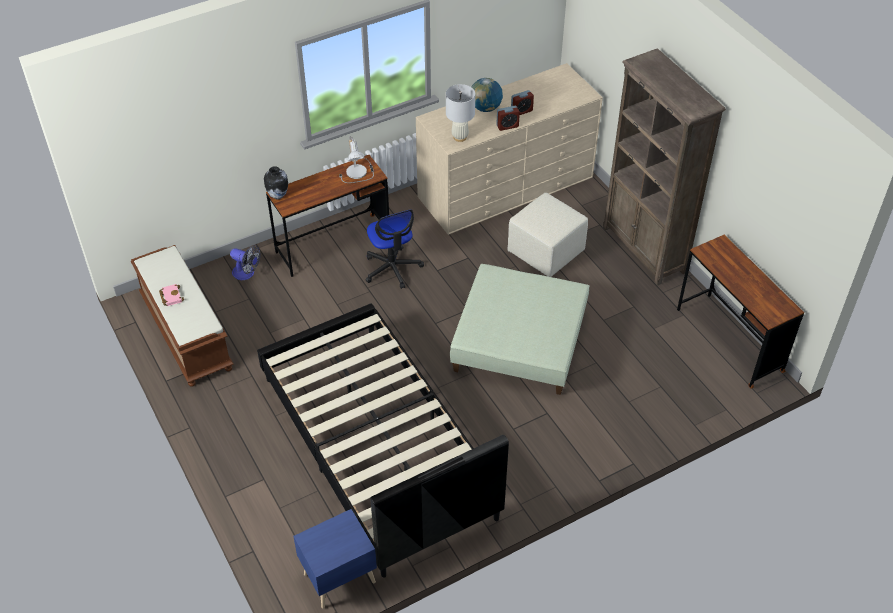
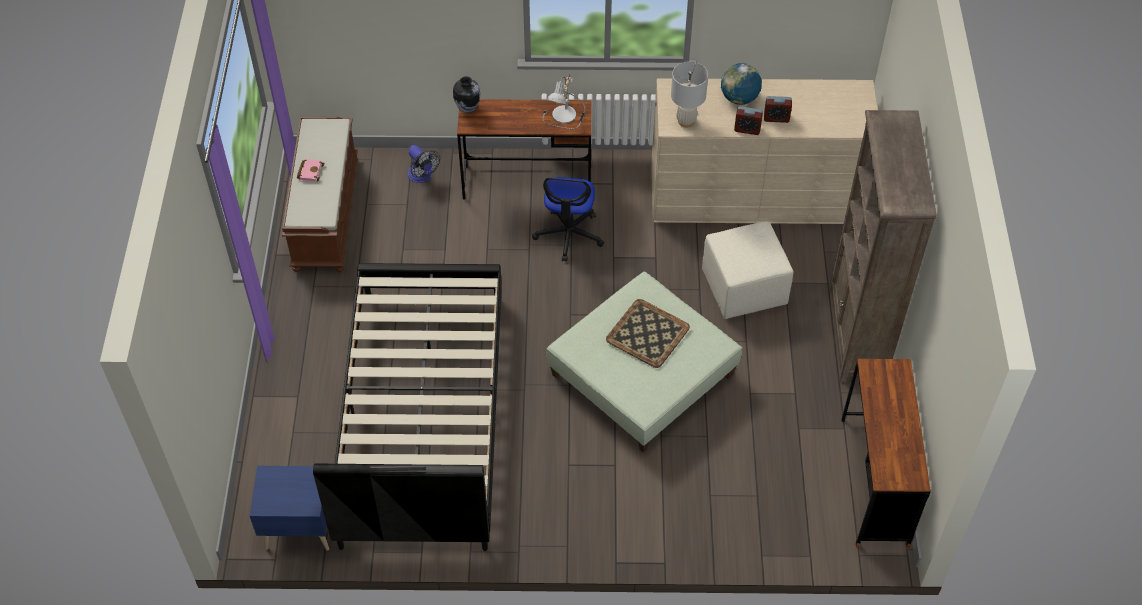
camera: 30 degrees right, 5 degrees up
none -> tray [606,299,690,368]

